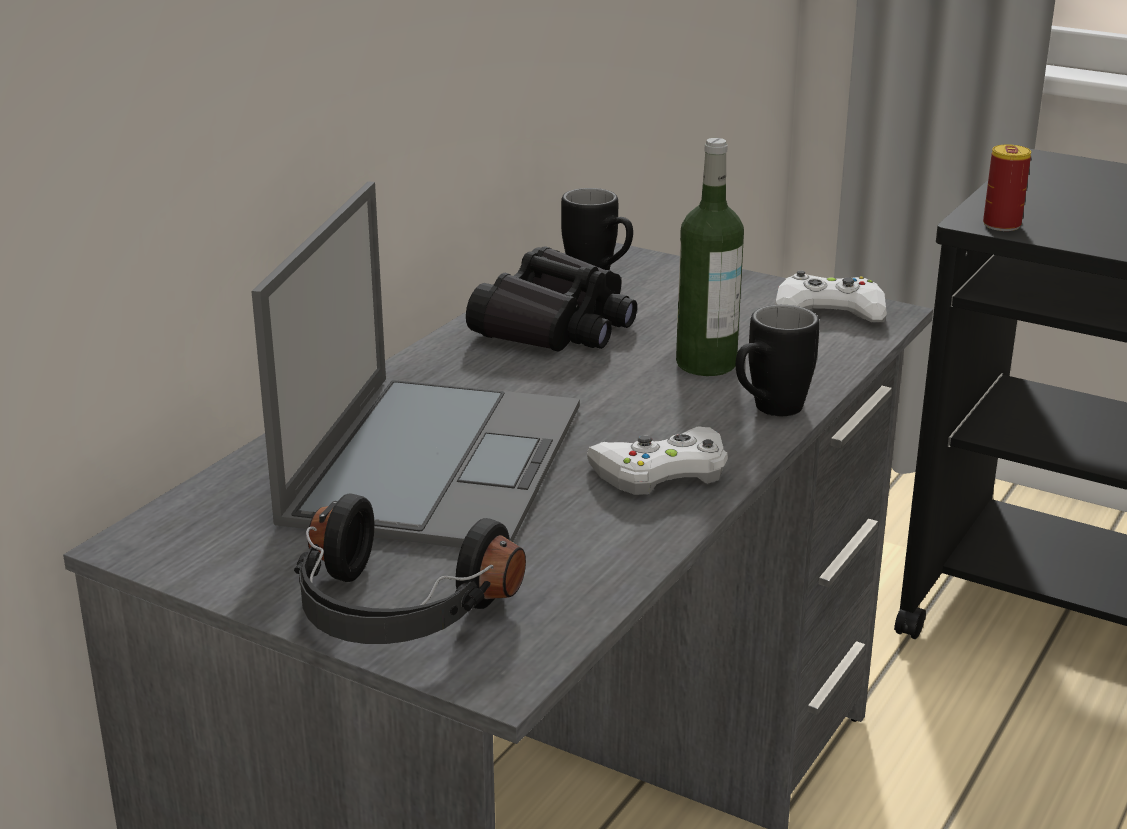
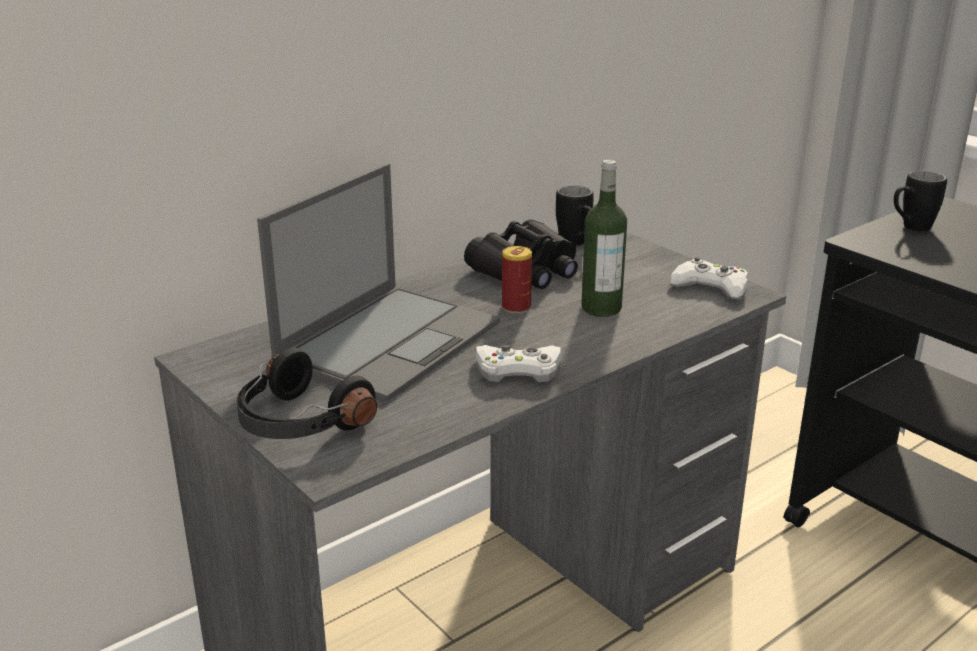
camera: 20 degrees right, 0 degrees up
black mug [736,305,820,416] -> black mug moved to [894,170,947,232]
can [983,144,1031,231] -> can moved to [502,246,532,313]

